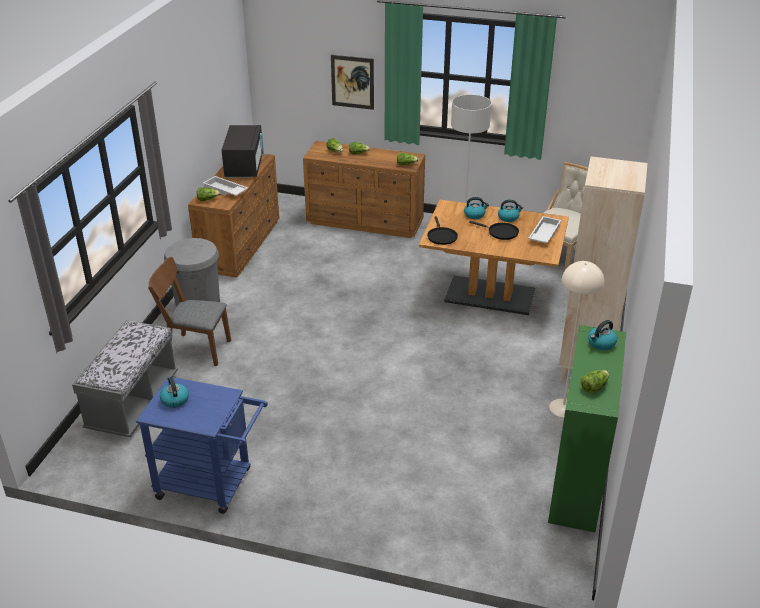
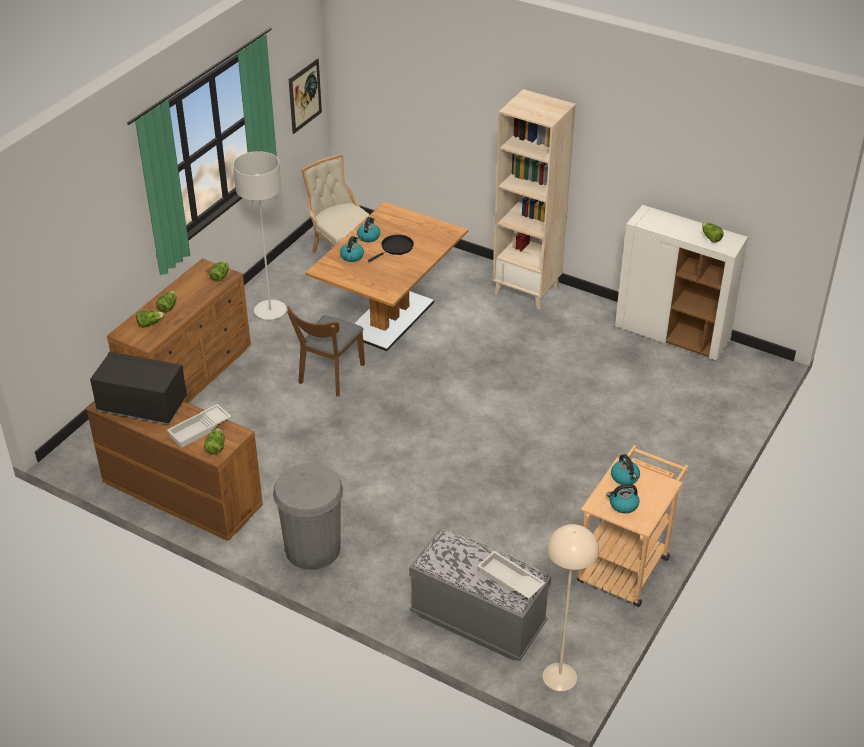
camera: 75 degrees left, 5 degrees up
blue cart [136,376,268,514] -> beige cart [577,445,689,607]
brown chair [148,257,231,366] -> brown chair moved to [287,306,365,396]
picture [331,55,374,110] -> picture moved to [289,58,322,134]
black frying pan [427,217,458,245] -> none
white tray [528,216,561,243] -> white tray moved to [477,551,545,599]
green cabinet [548,325,626,532] -> white cabinet [615,205,748,361]
beige floor lamp [549,261,605,417] -> beige floor lamp moved to [543,524,599,691]
kettle [588,320,617,350] -> kettle moved to [611,454,640,485]

